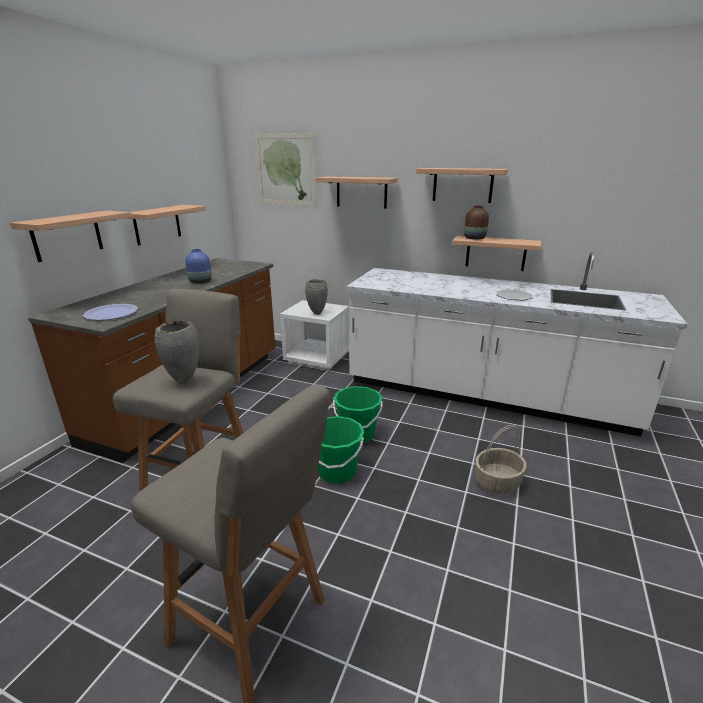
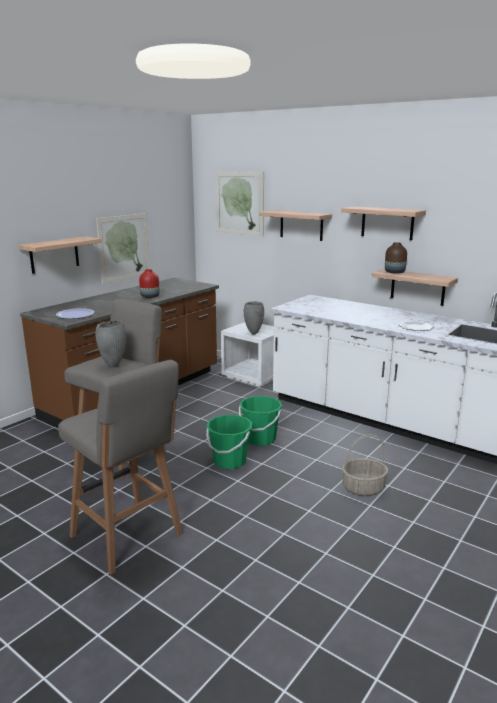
camera: 15 degrees right, 5 degrees down
shelf [126,205,206,246] -> picture [96,213,150,284]
blue vase [185,249,212,284] -> red vase [139,269,159,298]

